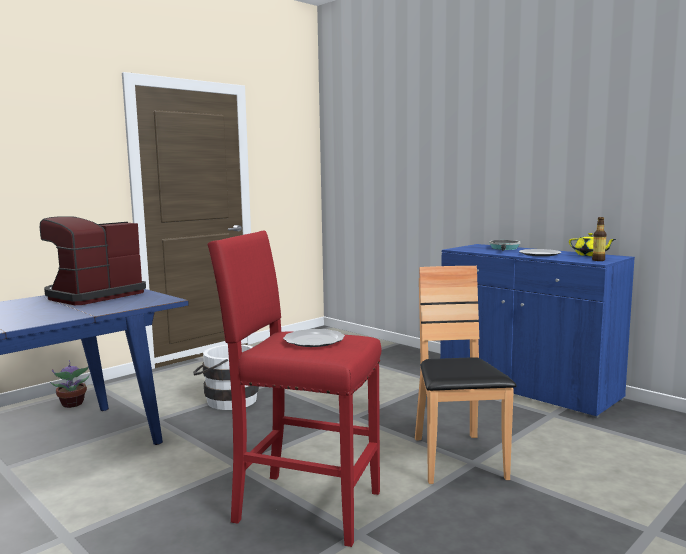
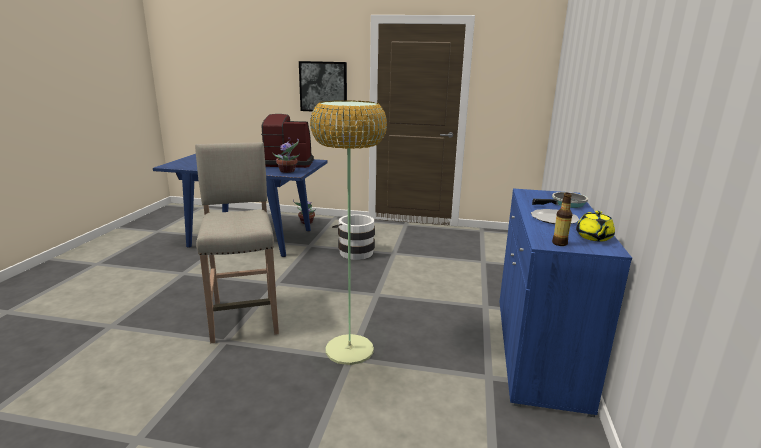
camera: 55 degrees right, 10 degrees up
red stool [207,231,381,547] -> beige stool [195,142,279,344]
plate [283,329,345,347] -> none
brown chair [415,266,516,484] -> floor lamp [310,100,387,365]
none -> potted plant [273,138,300,173]
none -> picture [299,61,347,111]

